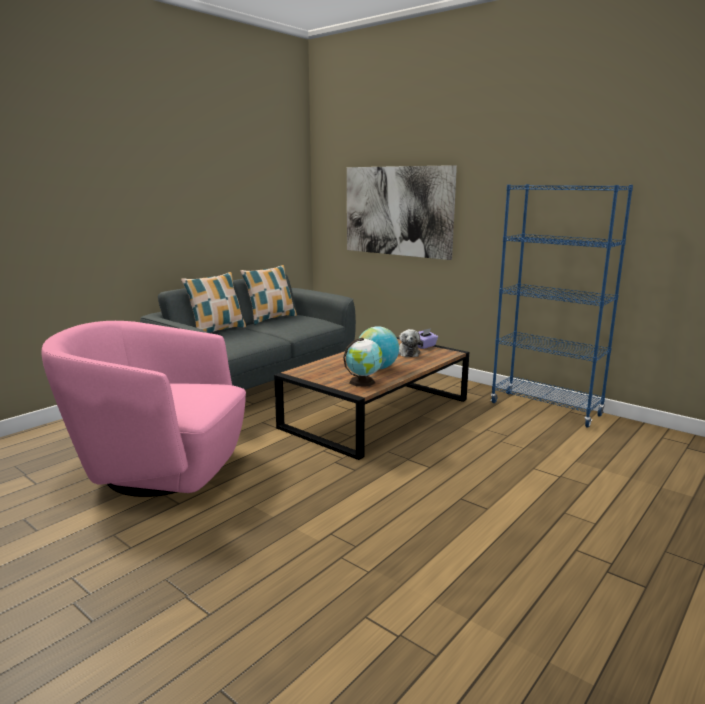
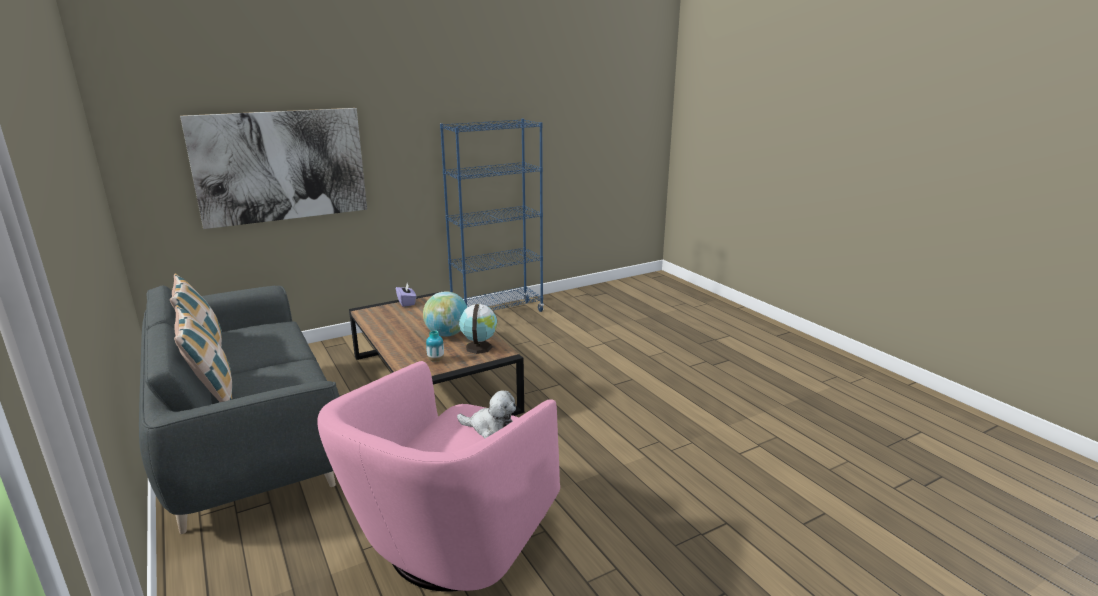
camera: 70 degrees left, 5 degrees up
plush toy [398,329,423,357] -> plush toy moved to [457,391,516,438]
none -> vase [426,330,444,362]

